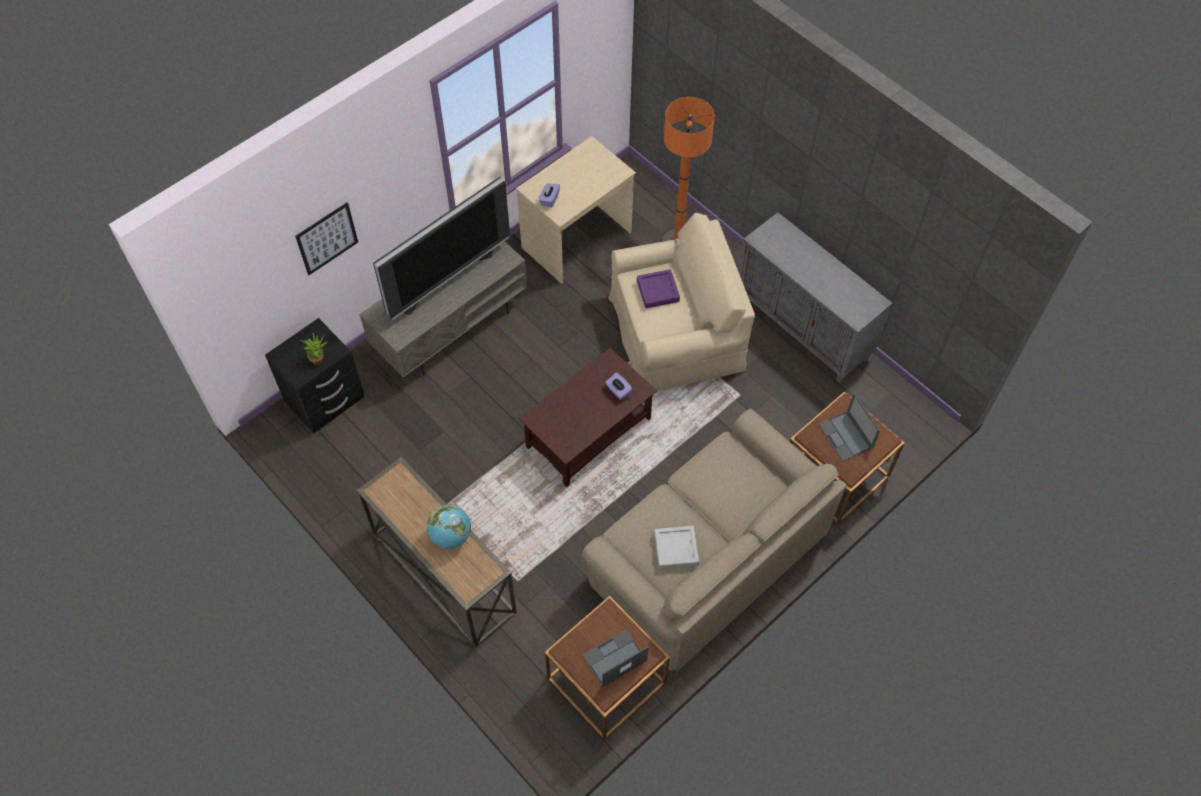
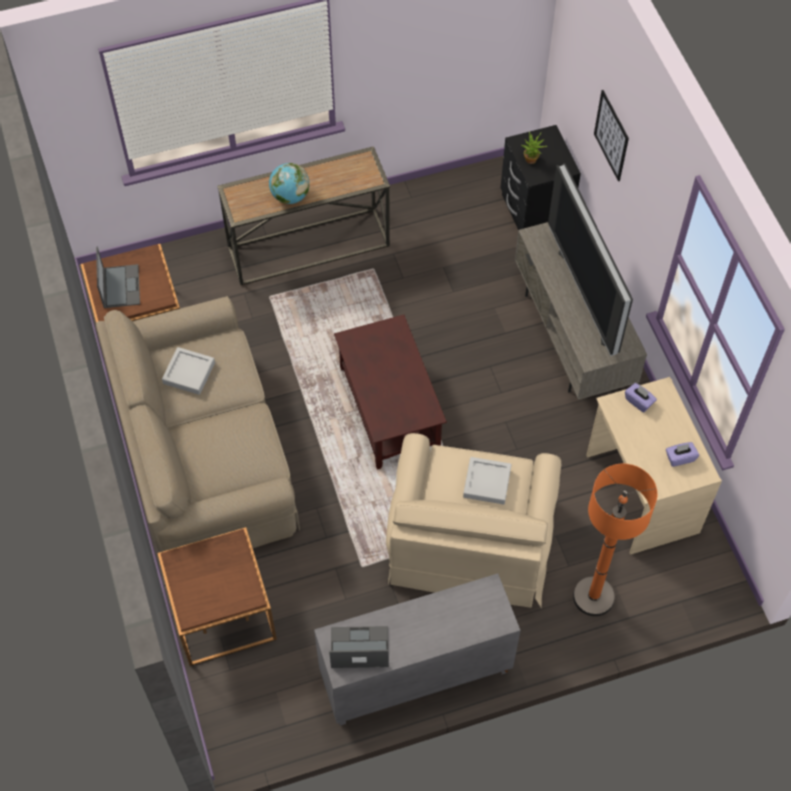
camera: 115 degrees right, 0 degrees up
purple tissue box [605,372,632,400] -> purple tissue box moved to [666,442,699,467]
purple tray [637,269,680,308] -> grey tray [463,457,512,505]
laptop [818,393,880,462] -> laptop moved to [329,626,389,668]

